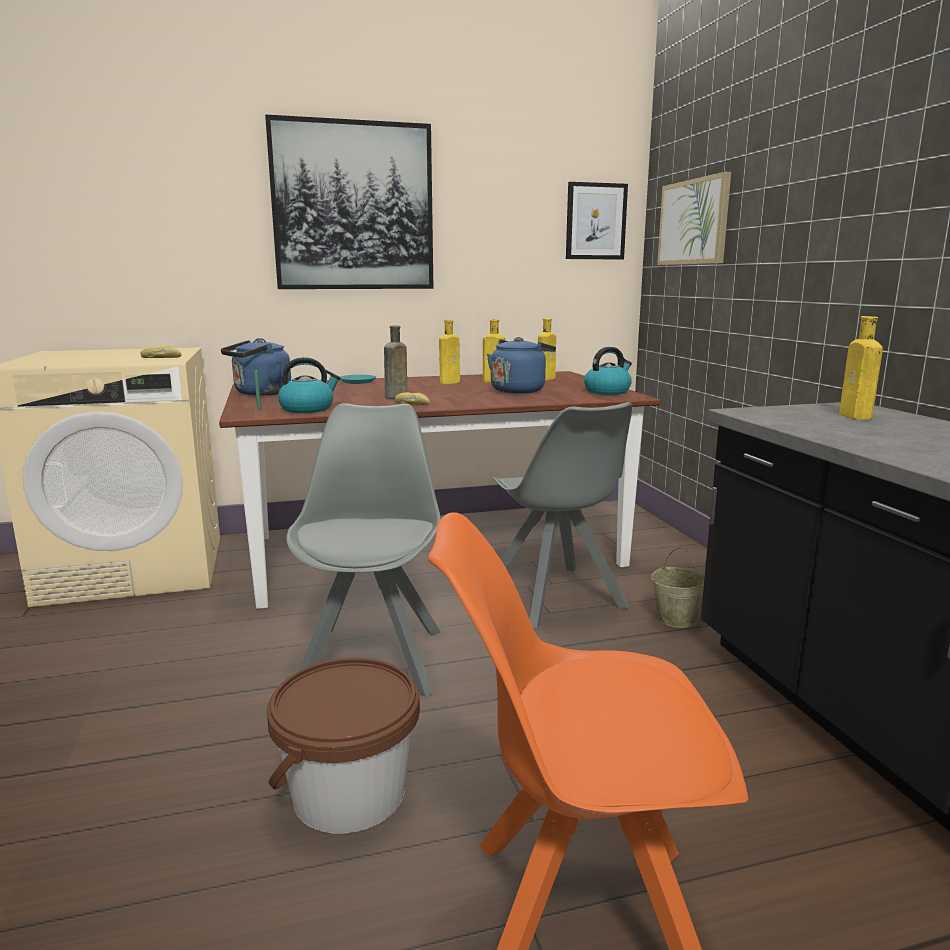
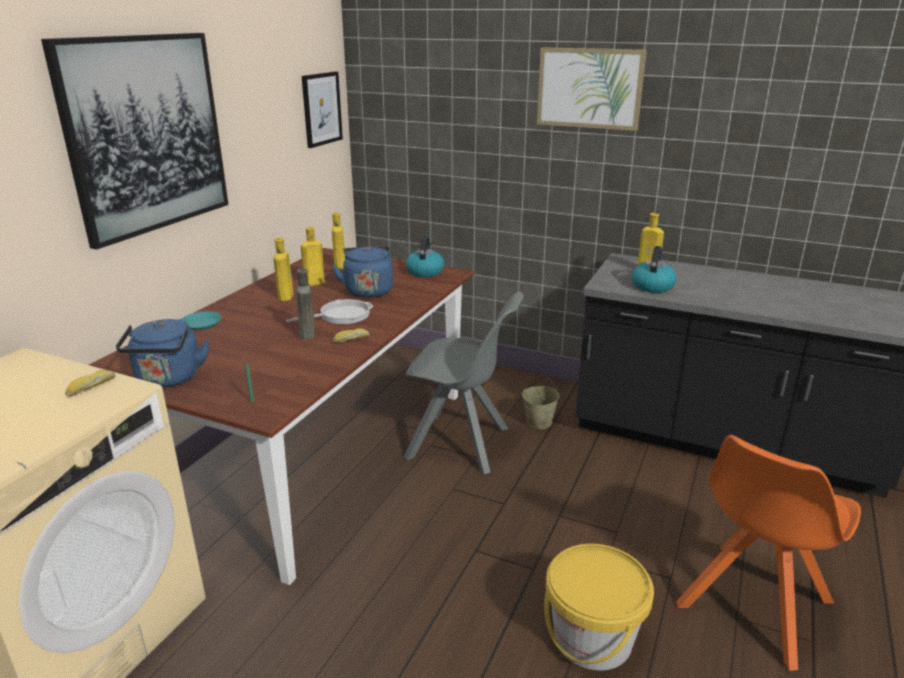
camera: 50 degrees left, 10 degrees up
brown bucket [267,658,420,834] -> yellow bucket [544,544,654,670]
kettle [278,357,340,413] -> kettle moved to [632,246,677,293]
grey chair [286,403,440,697] -> none
picture [657,172,731,265] -> picture moved to [537,47,647,131]
none -> frying pan [286,299,374,324]

